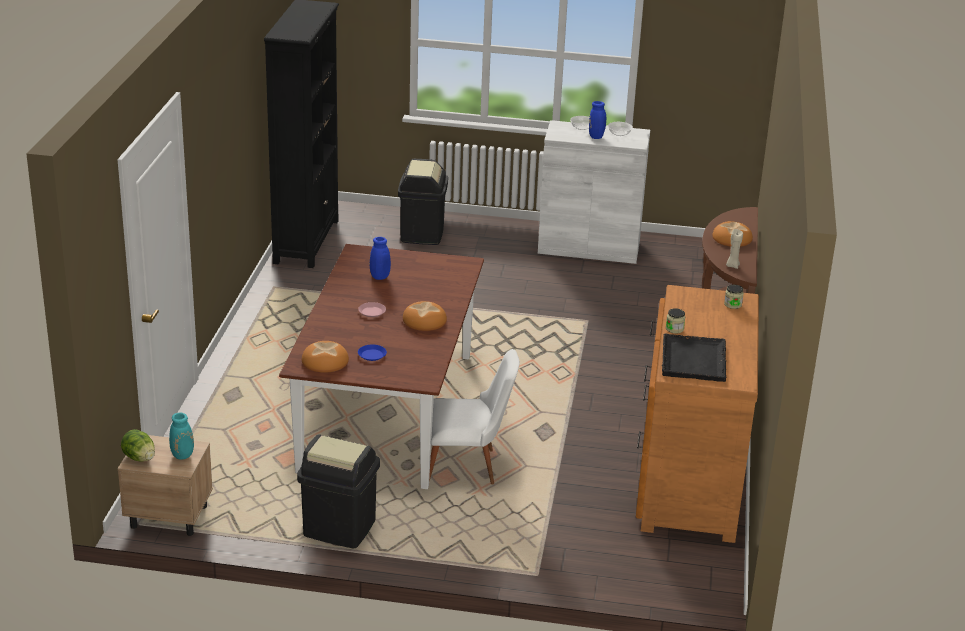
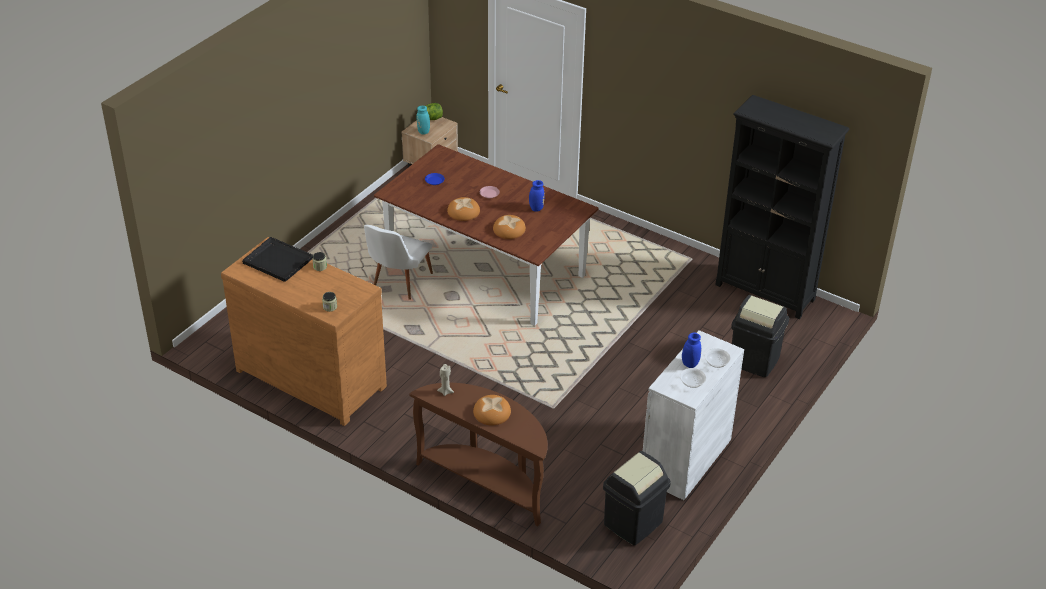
camera: 115 degrees right, 10 degrees up
black trash can [297,434,380,548] -> black trash can moved to [603,451,671,545]
bread [302,341,349,373] -> bread moved to [493,215,526,239]

